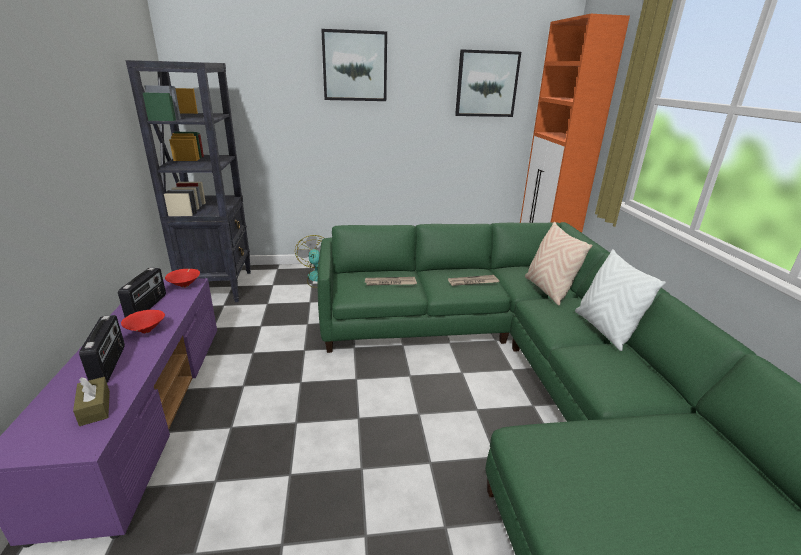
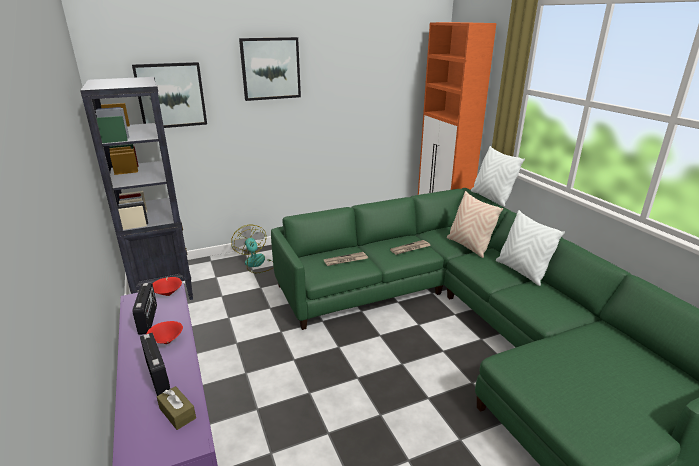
camera: 15 degrees left, 0 degrees up
picture [455,49,521,117] -> picture moved to [132,62,207,128]
none -> white pillow [471,146,525,207]

